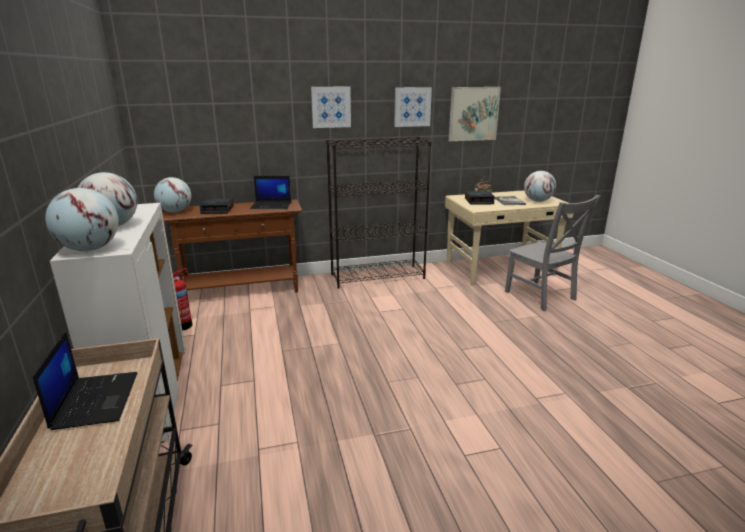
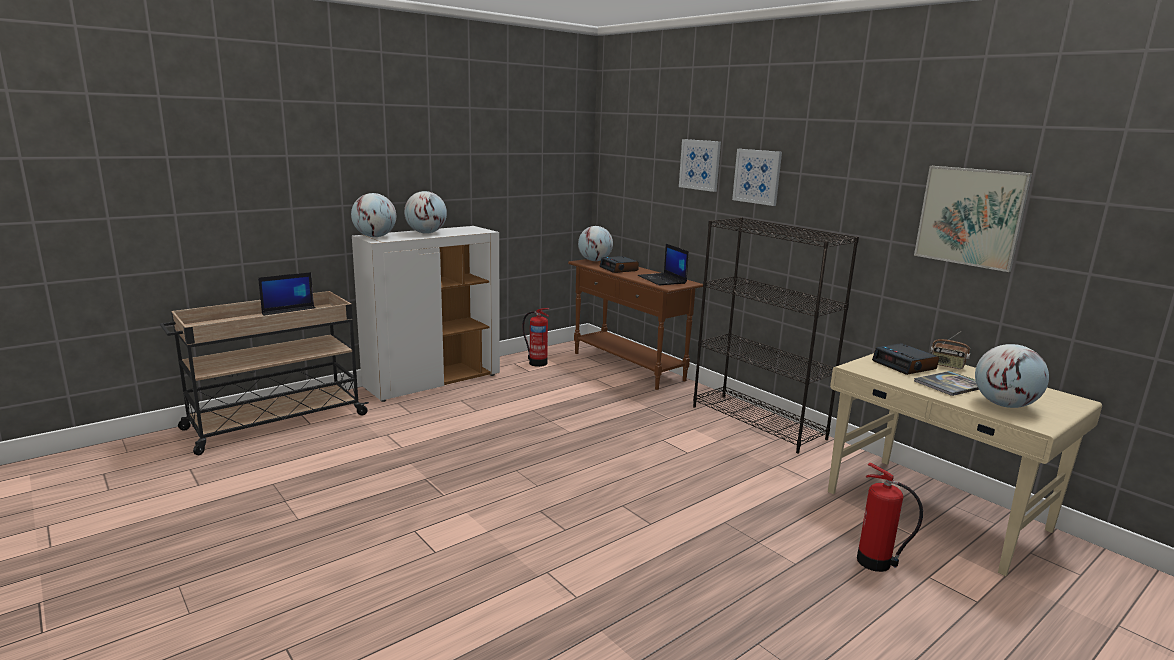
camera: 65 degrees right, 5 degrees down
picture [394,87,432,127] -> picture moved to [679,139,721,192]
grey chair [505,195,601,311] -> fire extinguisher [857,463,923,572]

